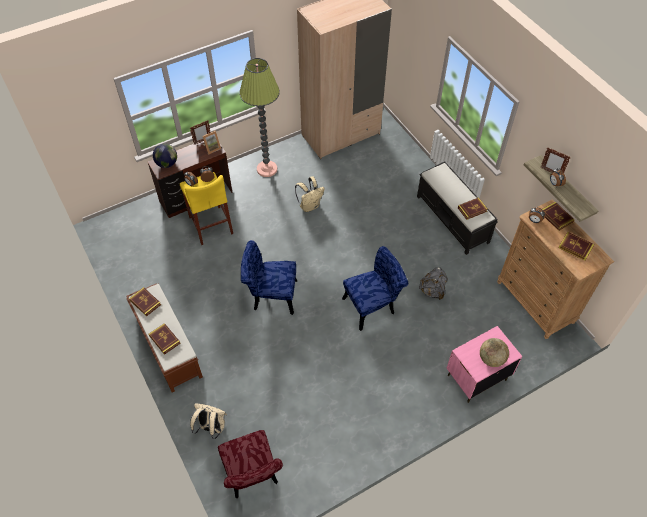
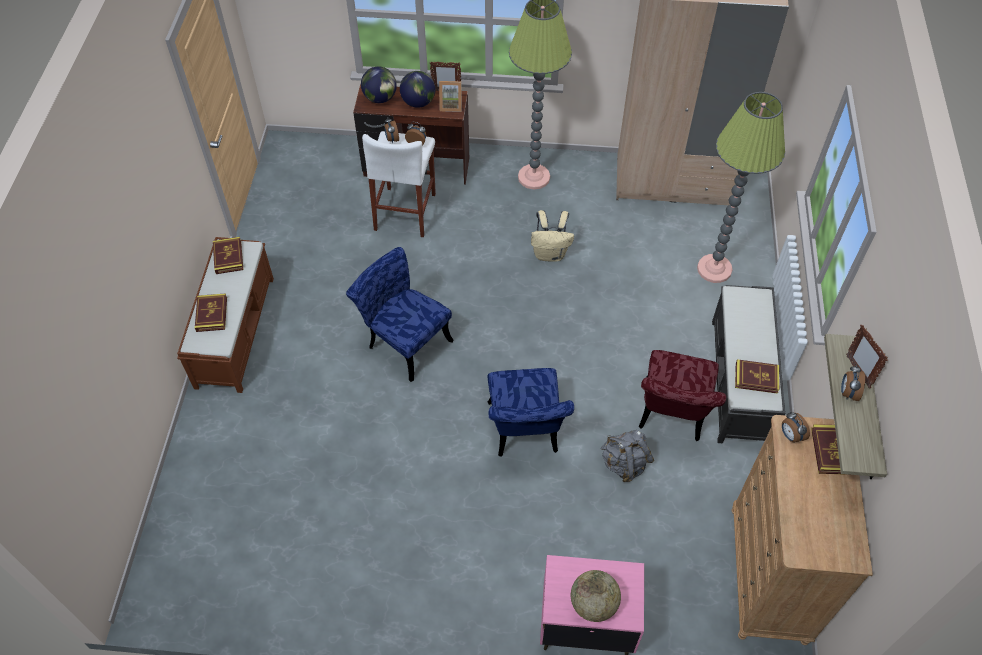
camera: 35 degrees right, 0 degrees up
yellow stool [180,172,233,245] -> white stool [362,131,436,237]
beige backpack [190,404,227,439] -> none
red chair [218,430,283,499] -> red chair moved to [639,350,726,441]
blue chair [342,246,408,331] -> blue chair turned 75 degrees clockwise [488,368,574,457]
book [558,232,594,261] -> none
none -> globe [400,71,435,108]
none -> floor lamp [697,92,785,283]

